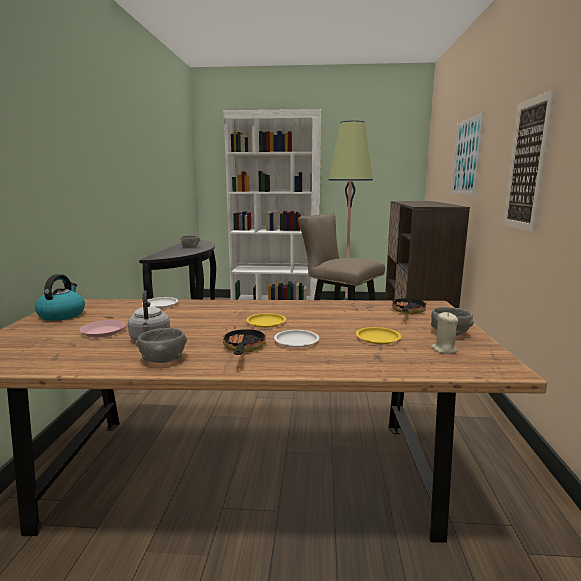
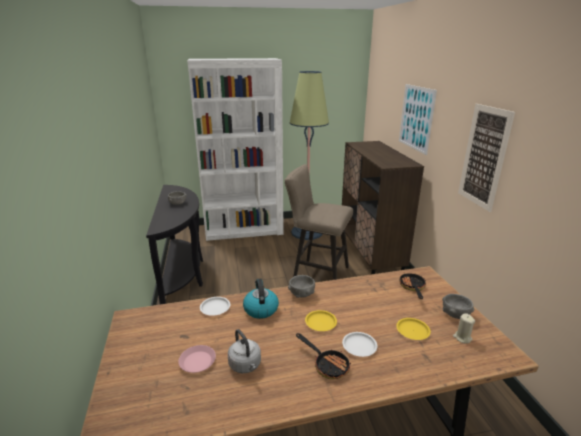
camera: 15 degrees left, 10 degrees up
kettle [35,274,85,321] -> kettle moved to [243,279,279,319]
grey bowl [136,328,187,363] -> grey bowl moved to [288,275,315,298]
frying pan [222,327,266,355] -> frying pan turned 150 degrees clockwise [296,333,351,379]

